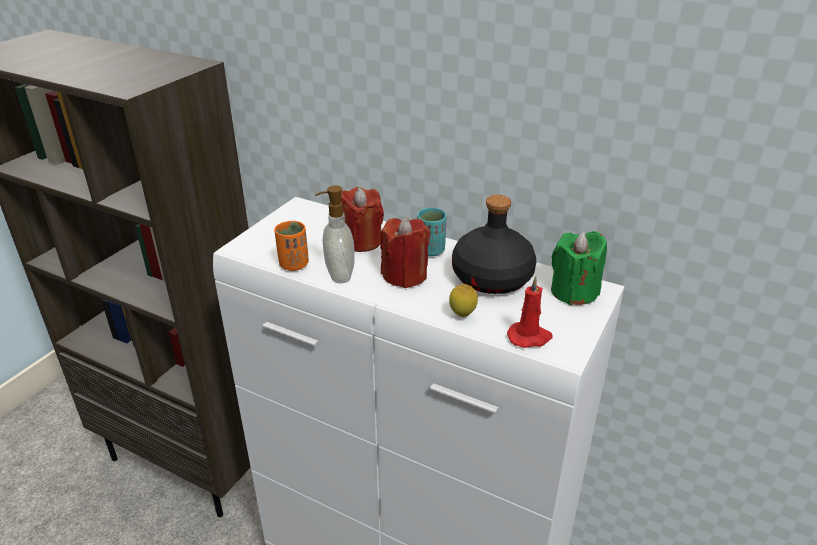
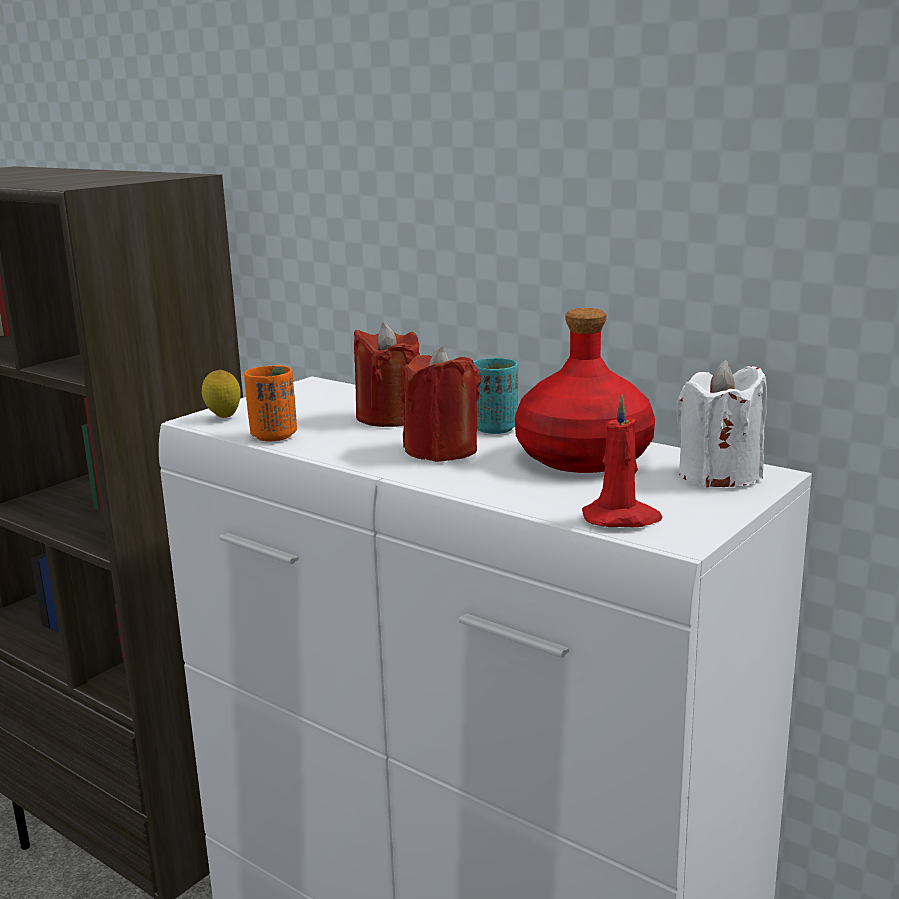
camera: 10 degrees right, 15 degrees down
soap dispenser [315,185,355,283] -> none
lemon [449,284,478,317] -> lemon moved to [202,370,240,418]
black bottle [452,195,536,294] -> red bottle [515,308,655,473]
green candle [551,231,607,305] -> white candle [676,360,767,487]

